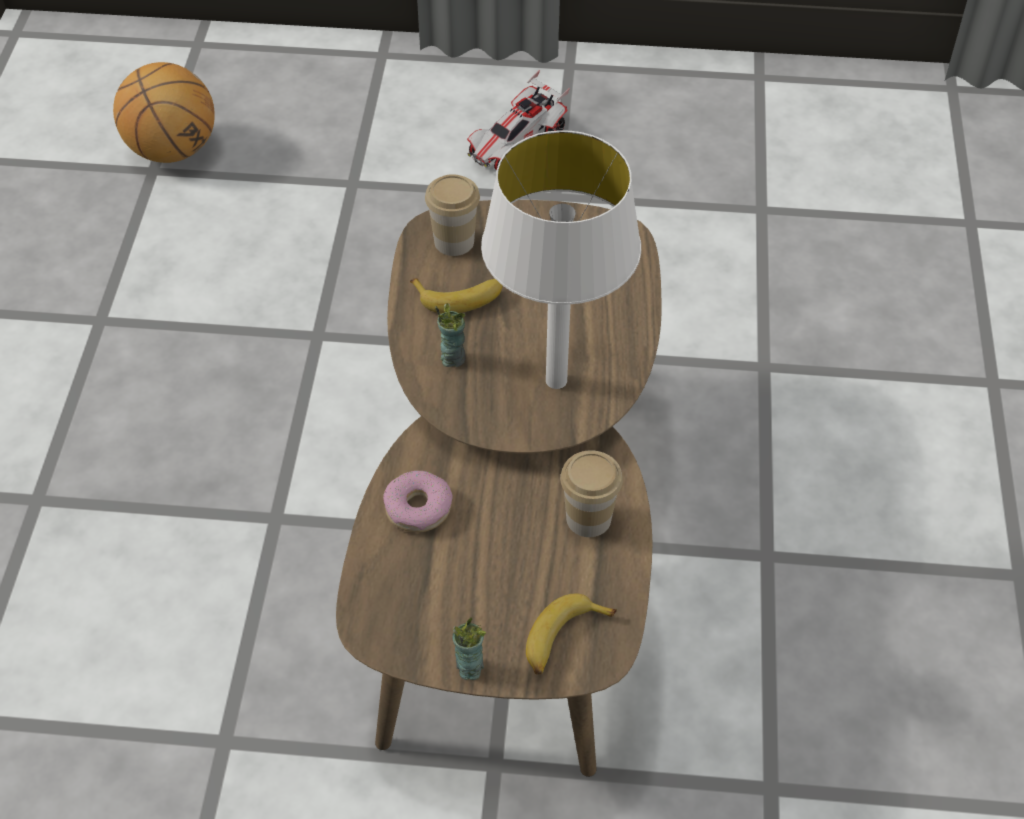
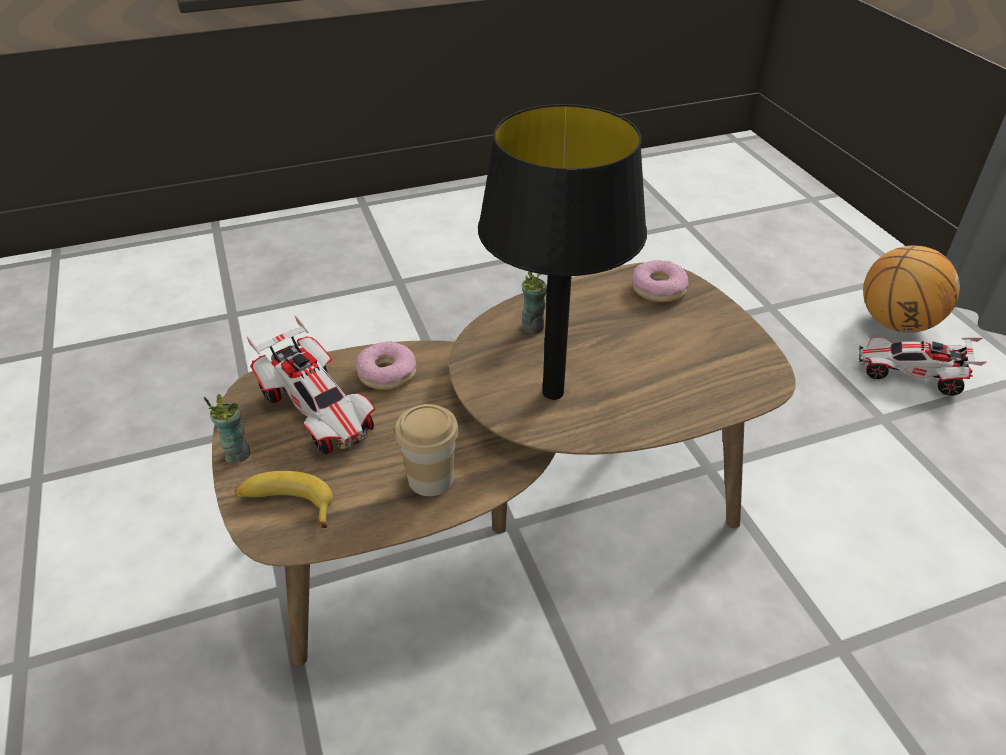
camera: 65 degrees right, 10 degrees down
basketball [113,62,215,163] -> basketball moved to [863,246,960,333]
banana [410,278,503,314] -> none
cup [425,174,480,256] -> donut [632,260,688,302]
white table lamp [481,130,641,389] -> black table lamp [478,104,647,400]
none -> toy car [247,316,375,454]

